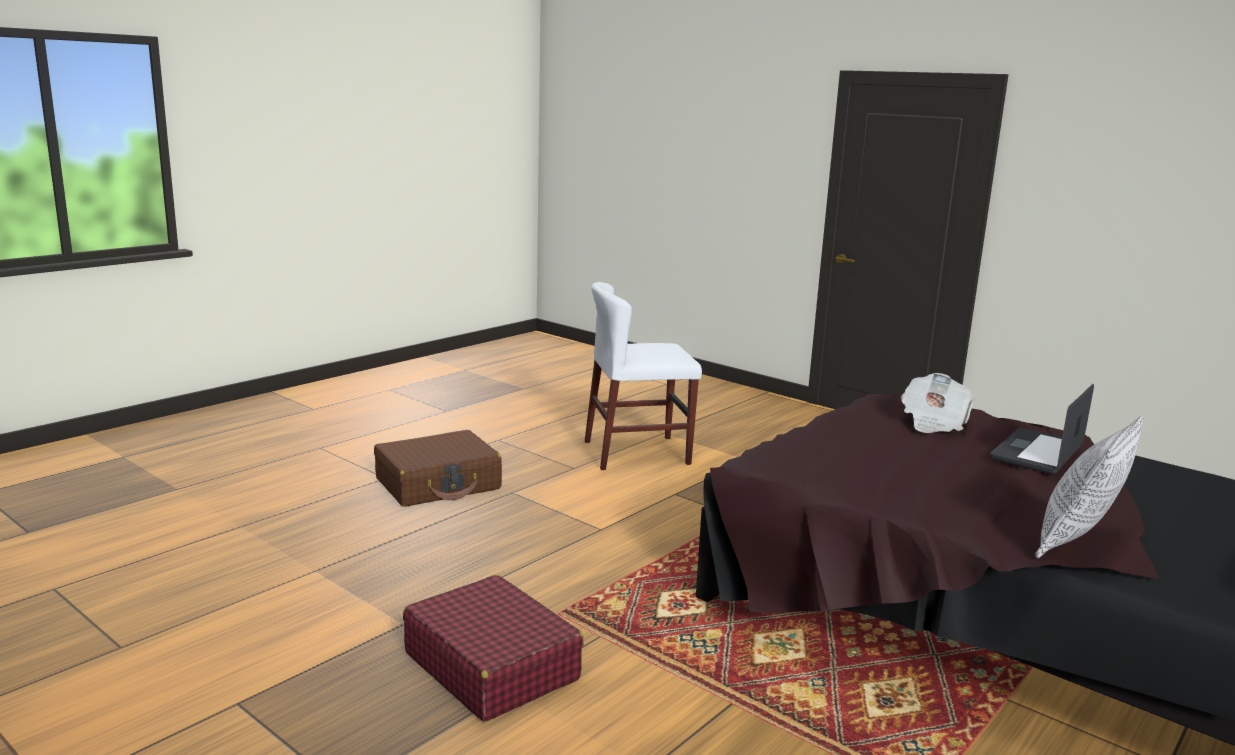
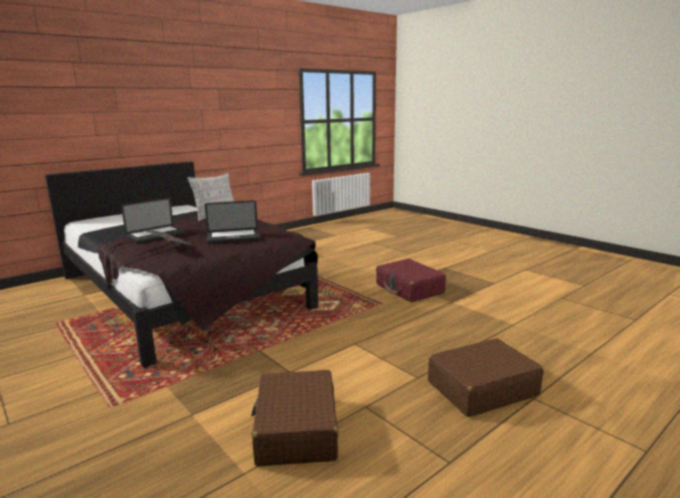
camera: 170 degrees left, 0 degrees up
white chair [585,282,702,470] -> brown suitcase [251,370,338,467]
none -> laptop [205,200,260,243]

